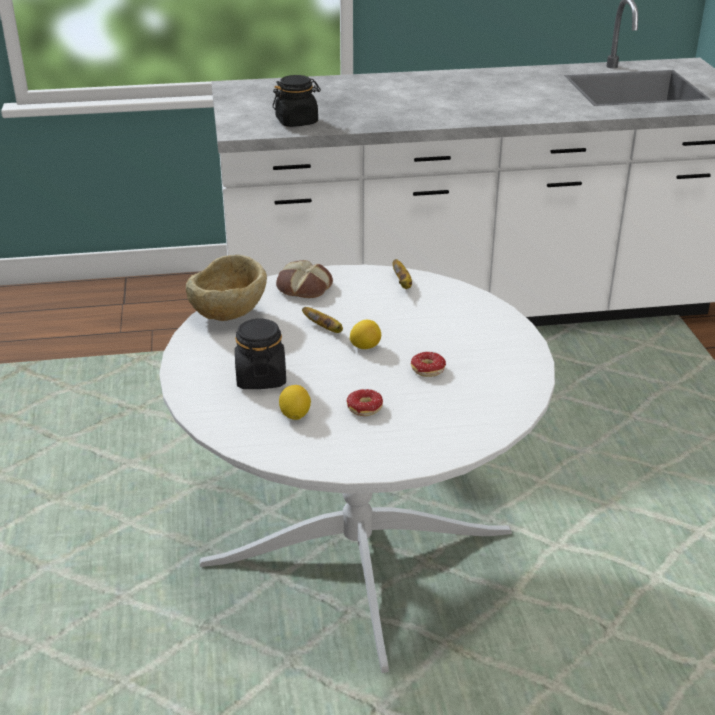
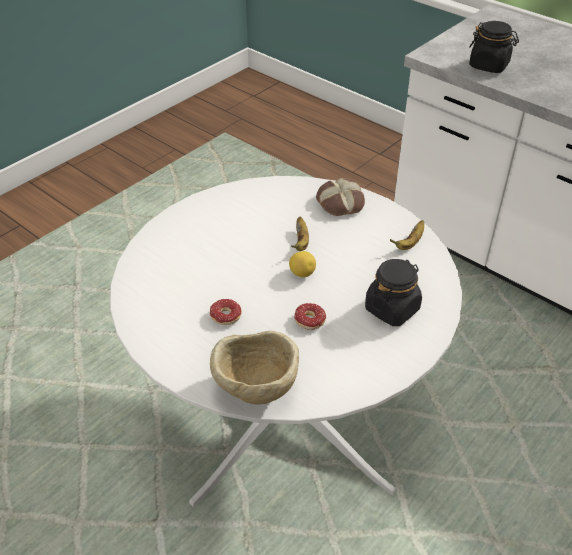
camera: 50 degrees right, 10 degrees up
beige bowl [186,255,267,321] -> beige bowl moved to [210,331,299,405]
black jar [235,319,286,389] -> black jar moved to [365,259,422,326]
lemon [279,385,311,420] -> none

